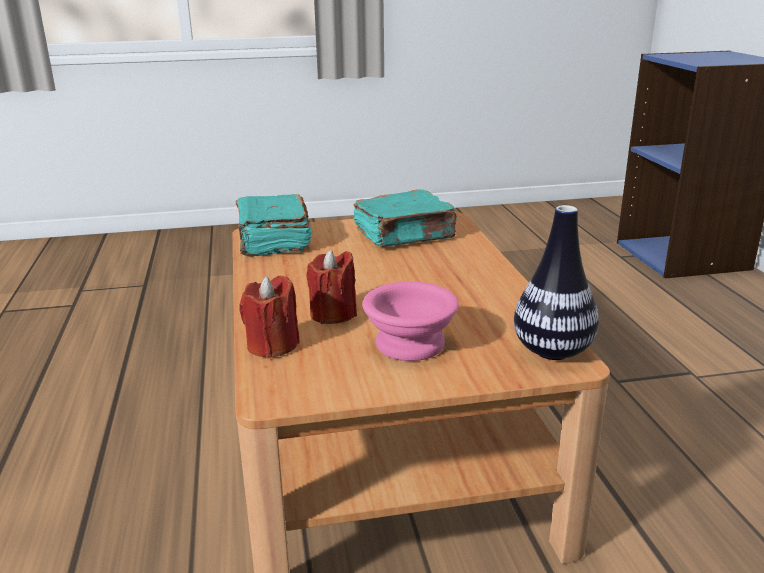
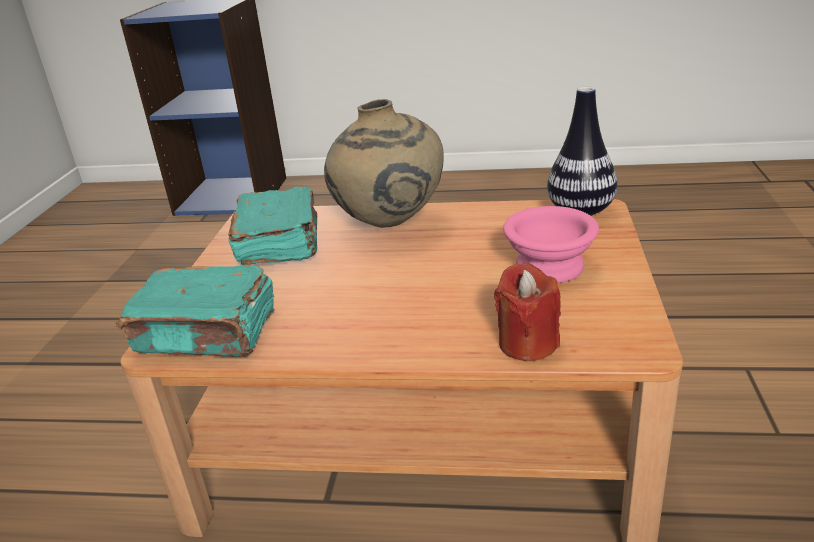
camera: 70 degrees left, 5 degrees up
red candle [306,249,357,324] -> none
none -> beige vase [324,99,444,228]

